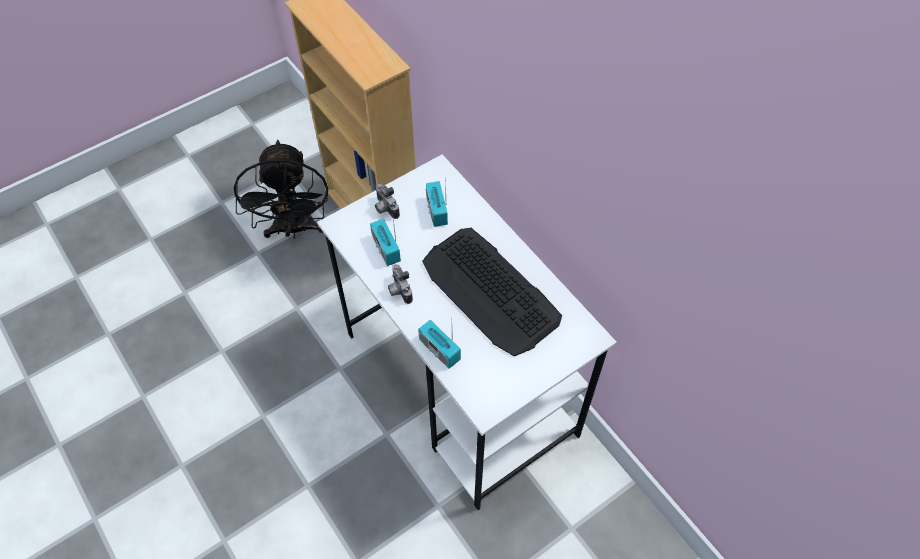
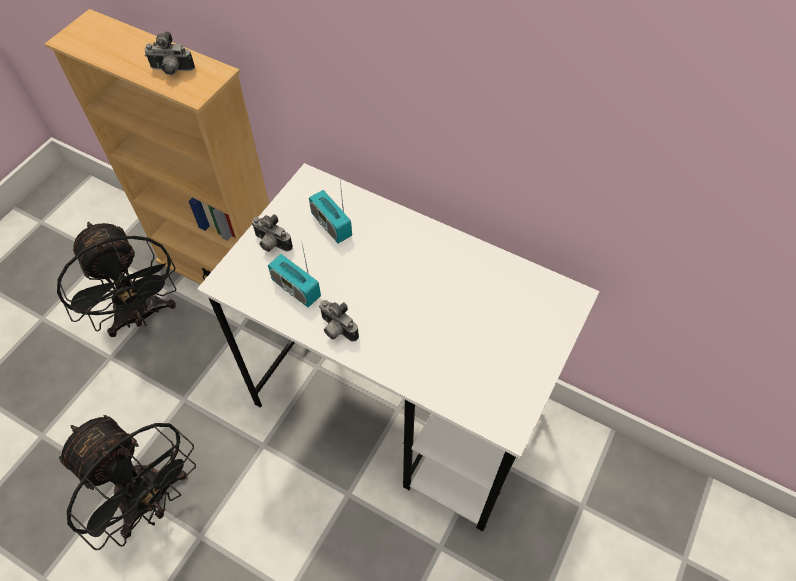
camera: 25 degrees left, 0 degrees up
radio [418,320,461,369] -> none
keyboard [422,228,562,356] -> none
none -> black fan [59,415,196,550]
none -> camera [144,31,195,75]

